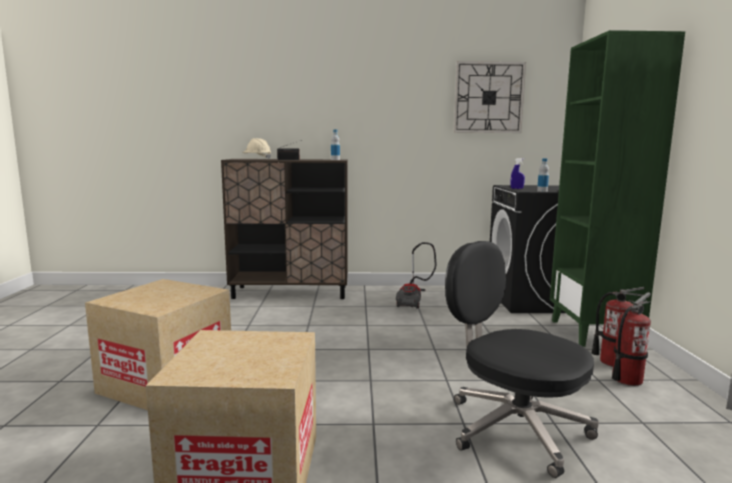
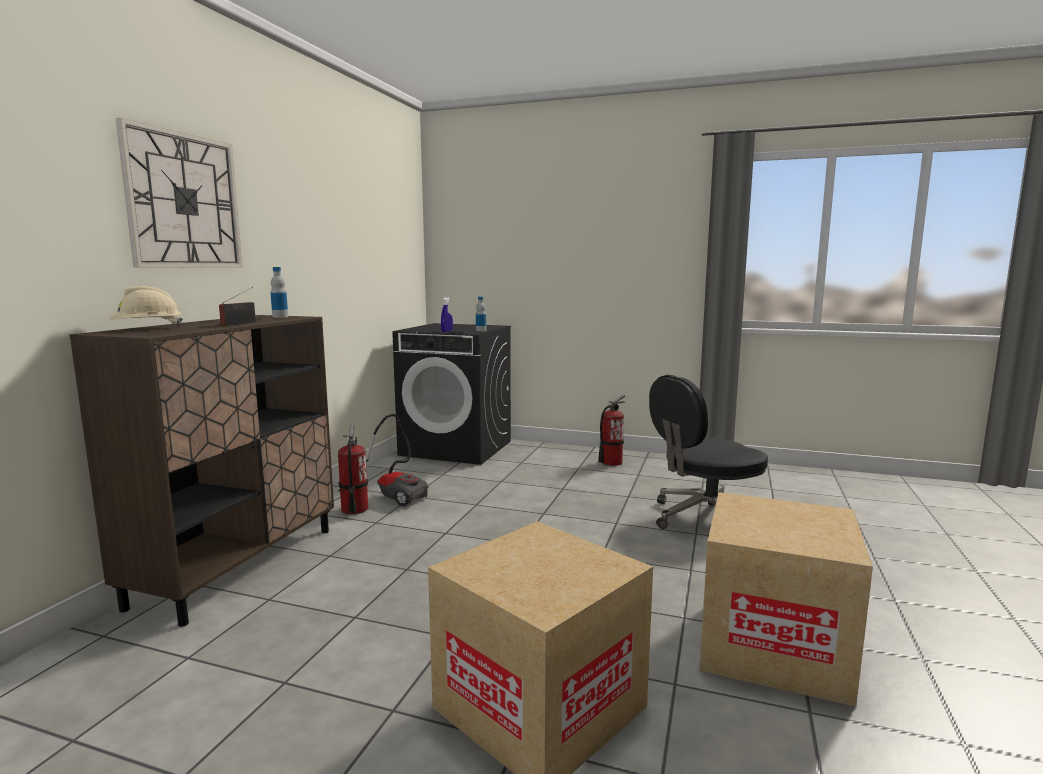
camera: 70 degrees left, 0 degrees up
wall clock [453,61,526,133] -> wall clock moved to [116,118,243,268]
green bookcase [550,30,685,347] -> none
fire extinguisher [612,292,651,386] -> fire extinguisher moved to [338,424,368,515]

